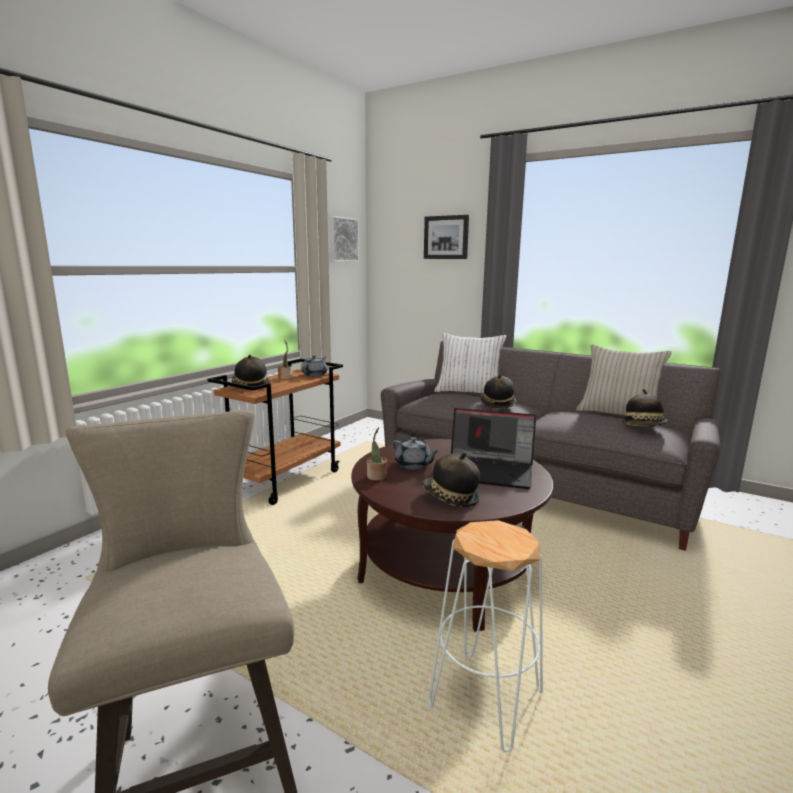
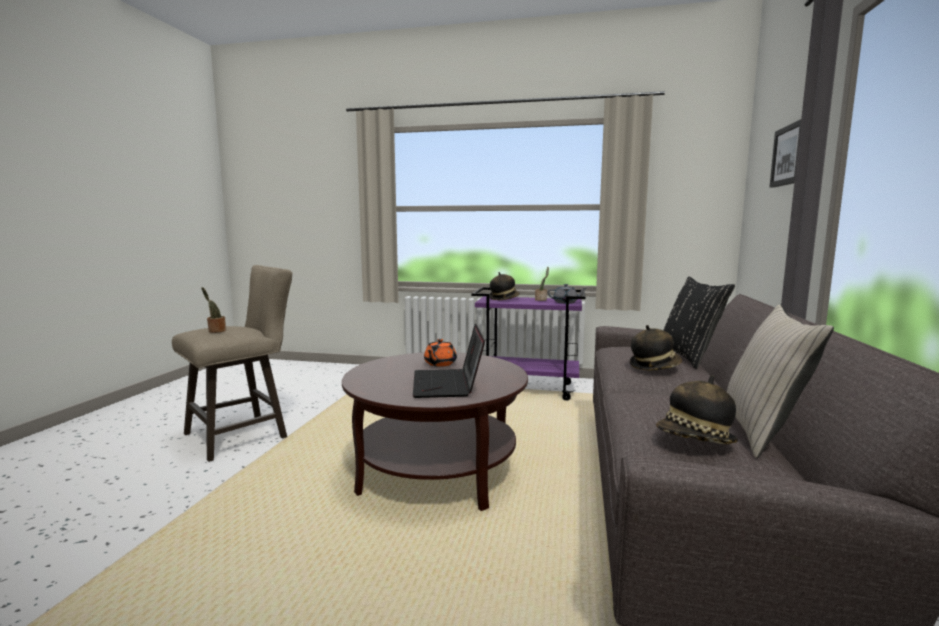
camera: 70 degrees right, 5 degrees down
brown cart [208,359,343,505] -> purple cart [471,287,585,400]
picture [329,216,359,262] -> none
potted plant [367,427,387,481] -> potted plant moved to [201,287,226,333]
grey teapot [392,437,439,470] -> orange teapot [424,339,457,367]
hat [422,452,480,507] -> none
white stool [428,520,543,752] -> none
white pillow [435,333,506,393] -> black pillow [663,276,735,369]

